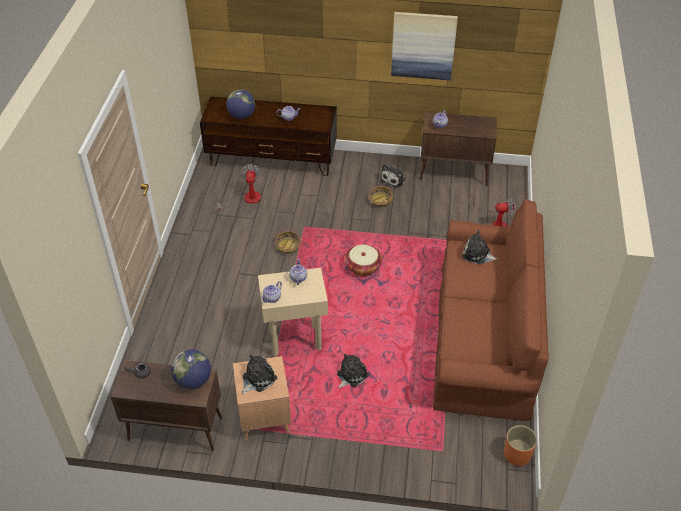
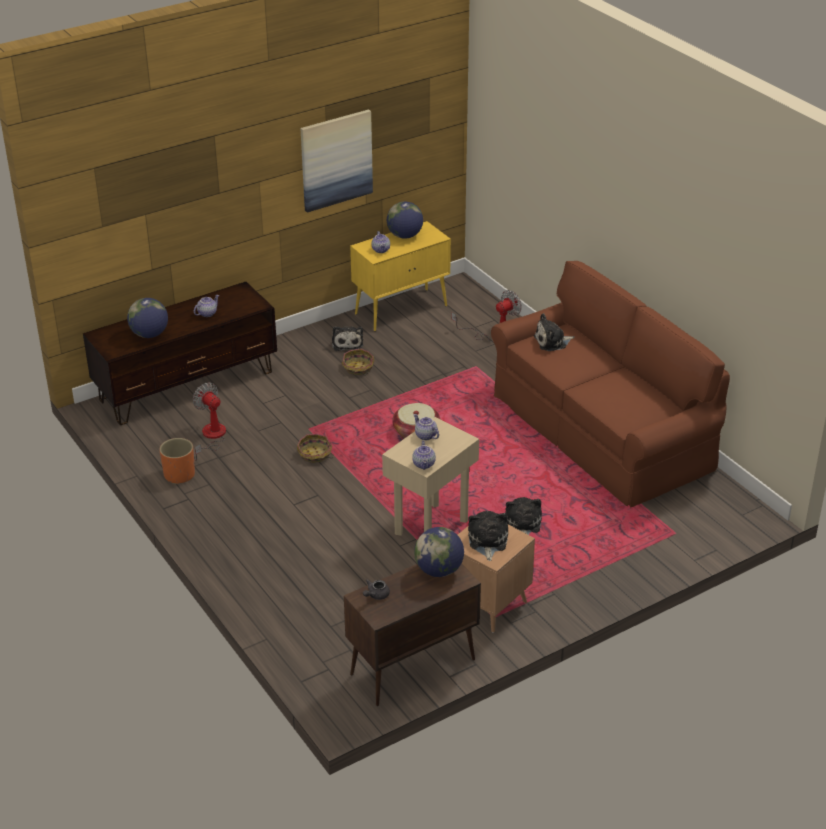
camera: 40 degrees left, 10 degrees down
brown cabinet [420,112,497,186] -> yellow cabinet [350,221,451,331]
orange planter [504,425,537,466] -> orange planter moved to [159,438,195,484]
none -> globe [387,202,423,239]

